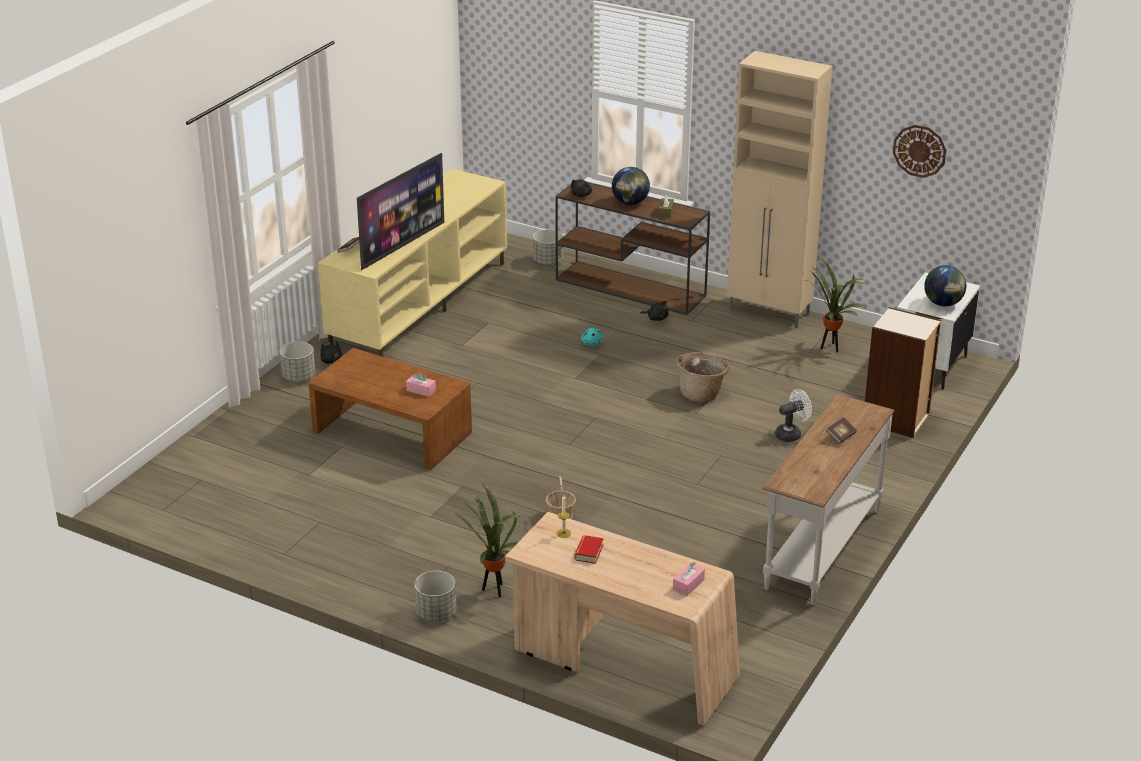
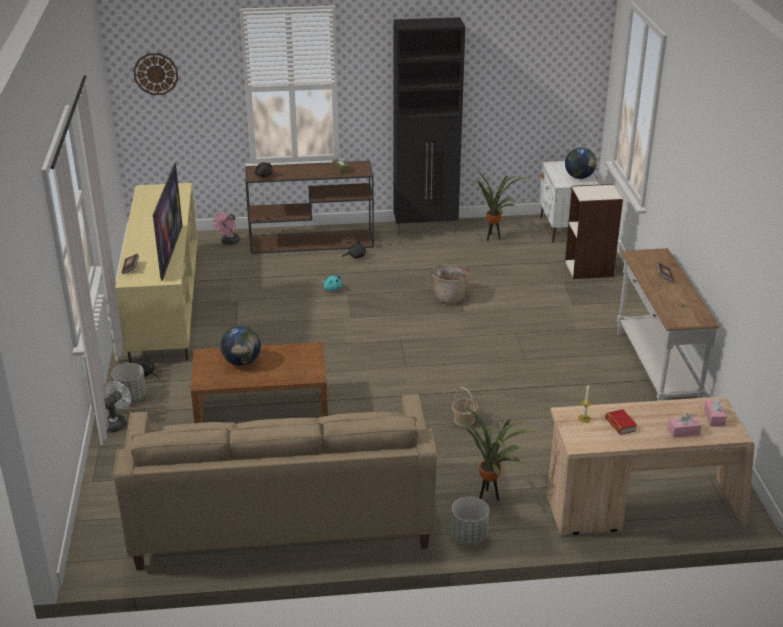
camera: 35 degrees left, 0 degrees up
pink tissue box [406,372,436,397] -> pink tissue box moved to [668,413,702,438]
grey planter [533,229,563,265] -> pink fan [213,213,240,245]
globe [612,167,650,205] -> globe moved to [221,326,261,366]
beige cabinet [727,51,832,328] -> black cabinet [393,17,465,235]
white fan [775,389,812,442] -> white fan moved to [104,381,131,432]
wall clock [893,125,946,178] -> wall clock moved to [133,53,178,95]
none -> beige sofa [113,394,437,570]

